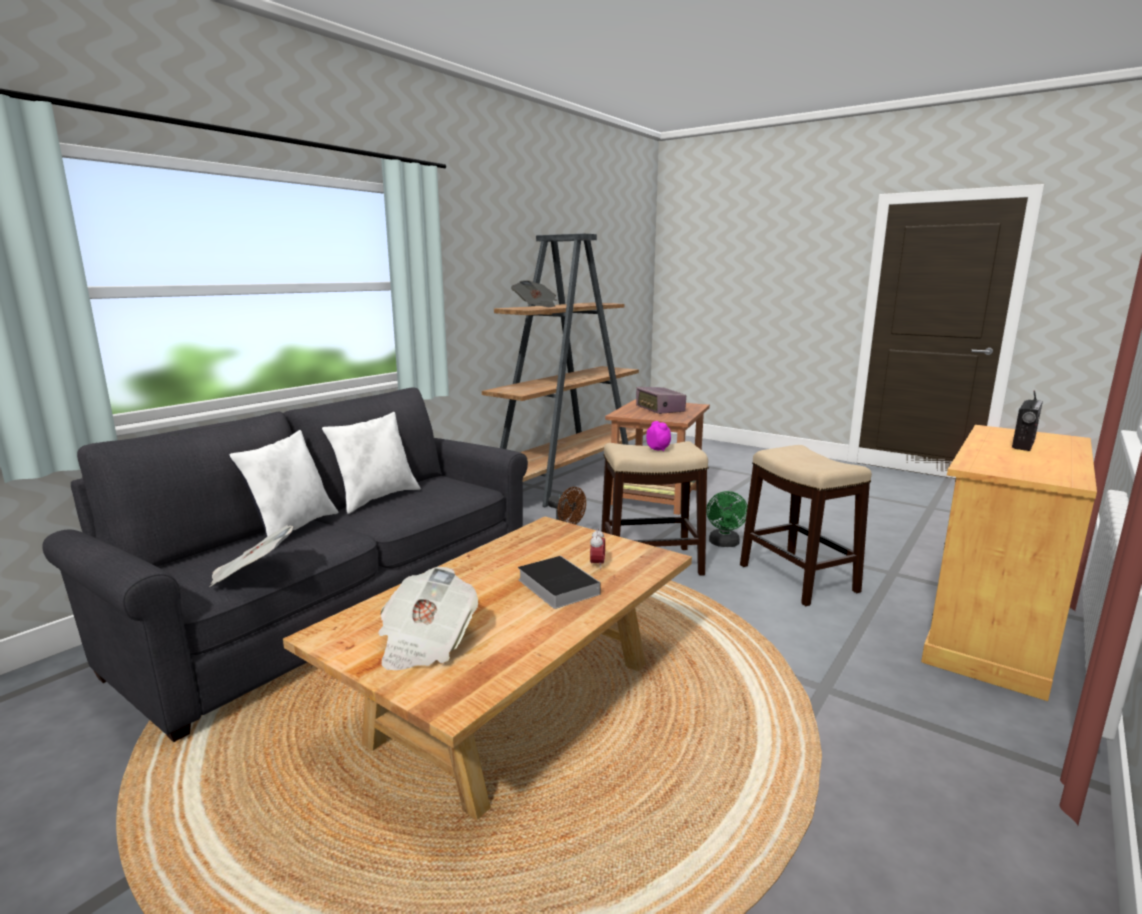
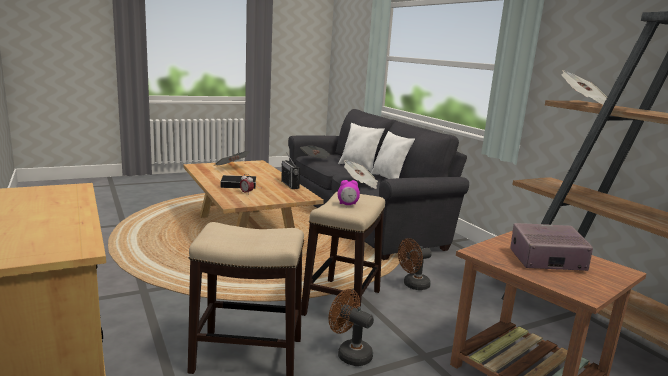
camera: 115 degrees right, 0 degrees up
green fan [706,491,748,547] -> brown fan [329,289,374,366]
radio [1012,390,1043,451] -> radio moved to [281,152,300,189]
none -> newspaper [344,160,378,189]

